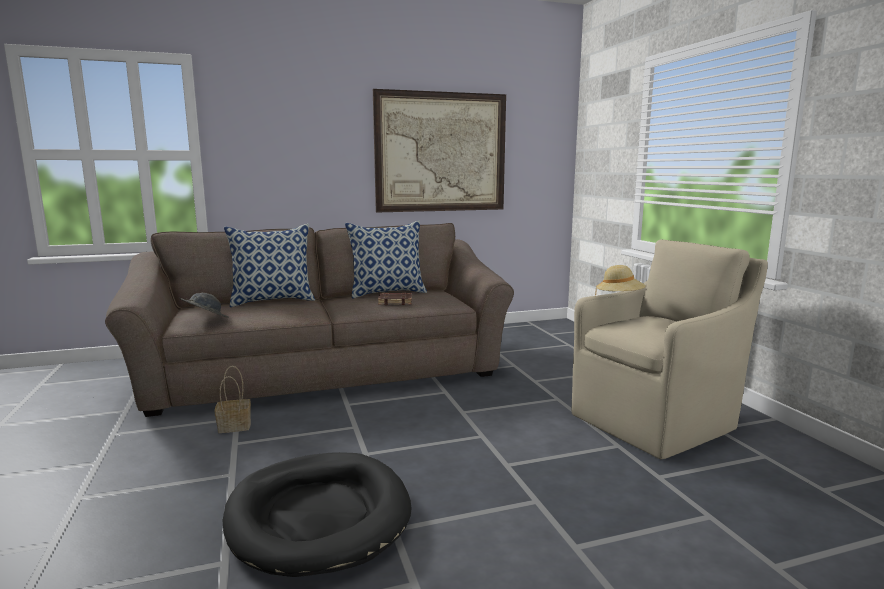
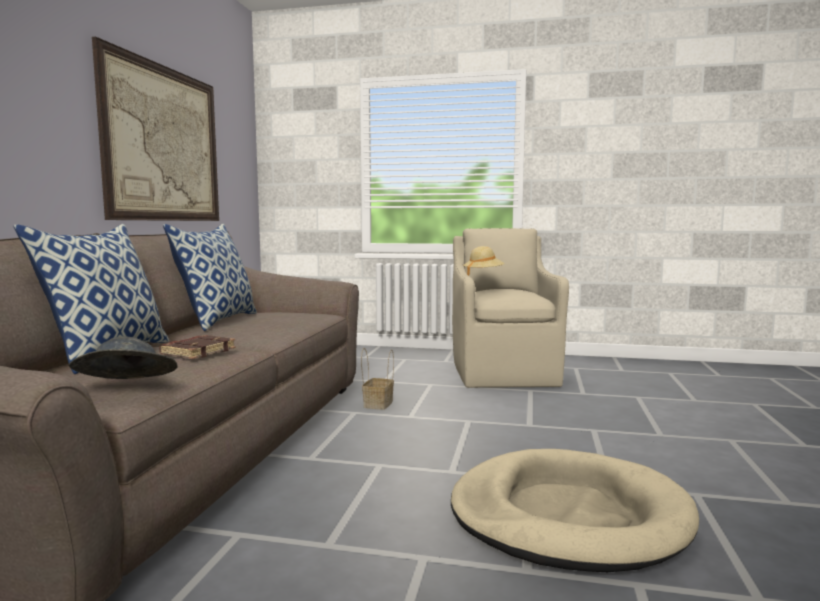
camera: 60 degrees left, 5 degrees down
basket [215,366,251,433] -> basket moved to [361,348,394,410]
black dog bed [223,452,412,577] -> beige dog bed [451,449,699,572]
brown book [378,293,412,305] -> brown book moved to [159,335,236,359]

